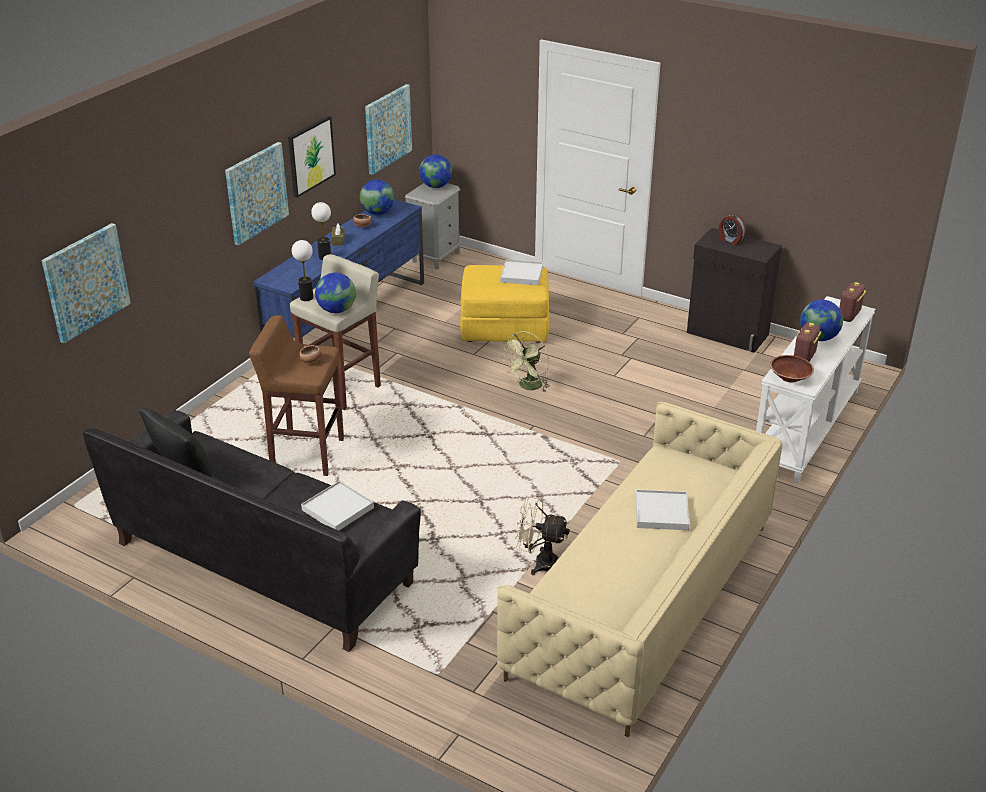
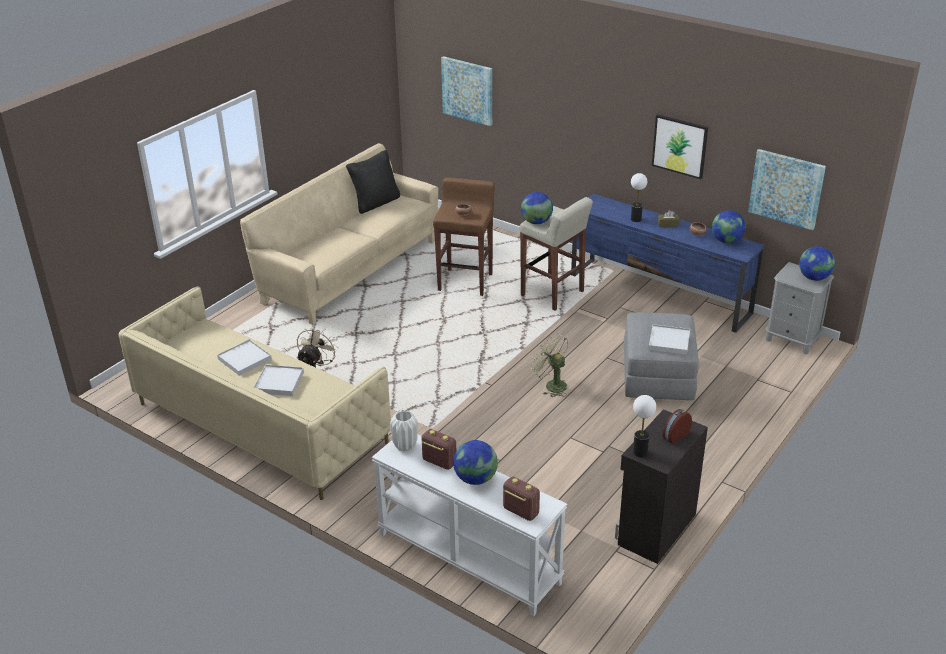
camera: 95 degrees right, 0 degrees up
black sofa [83,410,421,652] -> beige sofa [240,143,438,325]
picture [225,142,289,245] -> none
table lamp [292,240,313,301] -> table lamp moved to [633,395,656,457]
white tray [301,481,374,531] -> white tray moved to [217,339,272,376]
yellow ottoman [460,265,549,343] -> grey ottoman [624,312,699,400]
brown bowl [770,355,814,383] -> white vase [390,410,418,452]

